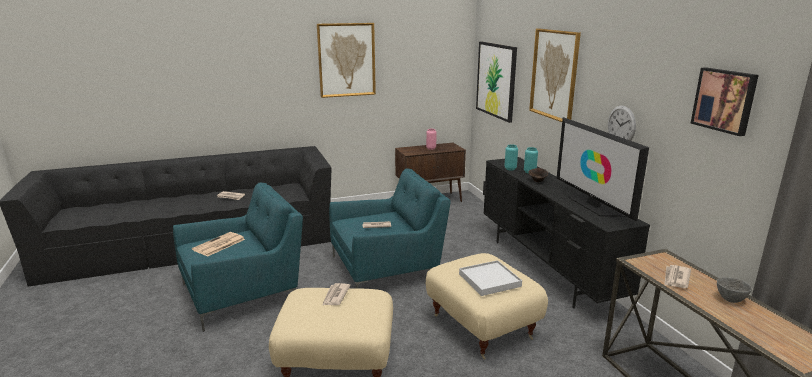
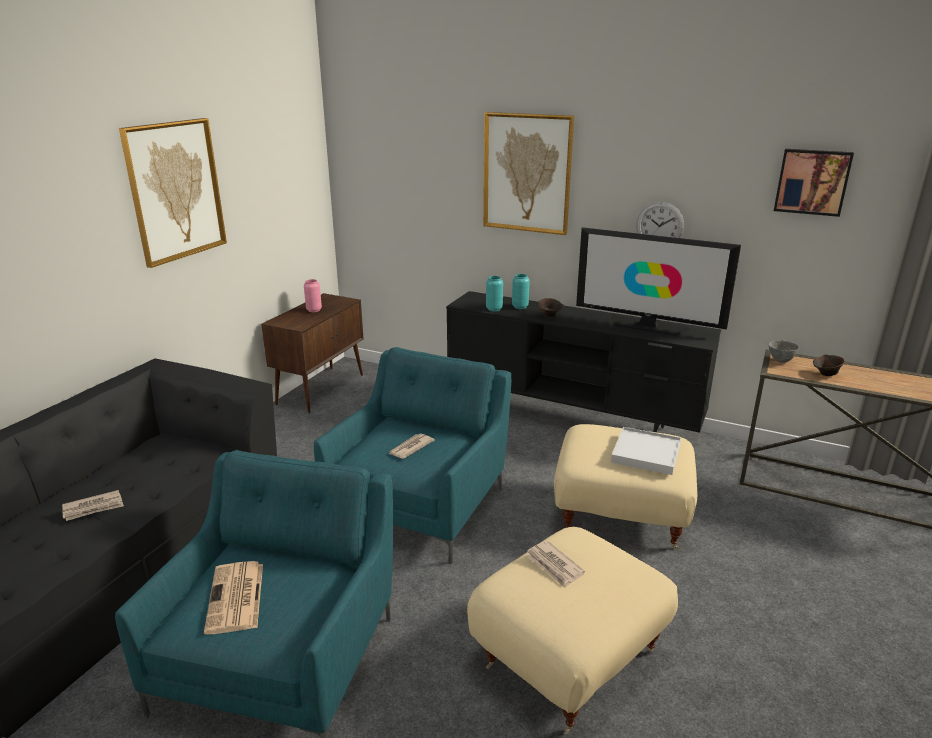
camera: 45 degrees left, 5 degrees up
picture [476,42,517,123] -> none
newspaper [664,265,691,288] -> brown bowl [813,354,845,376]
grey bowl [717,277,752,303] -> grey bowl moved to [769,340,799,363]

